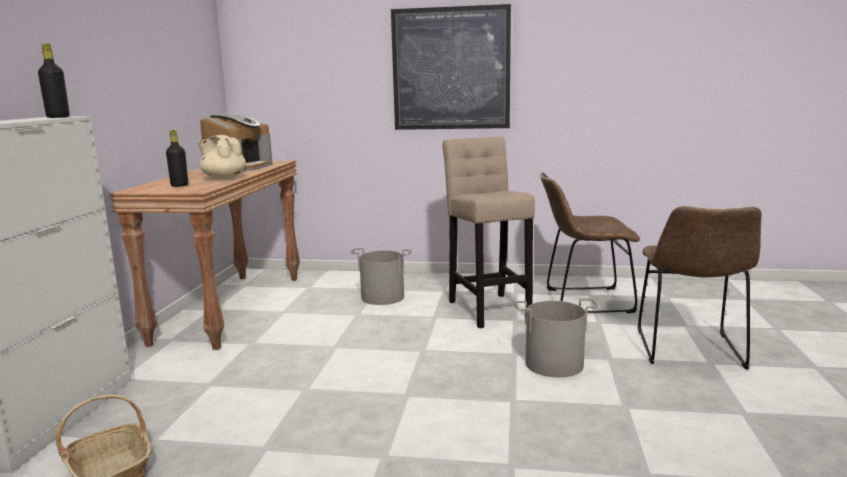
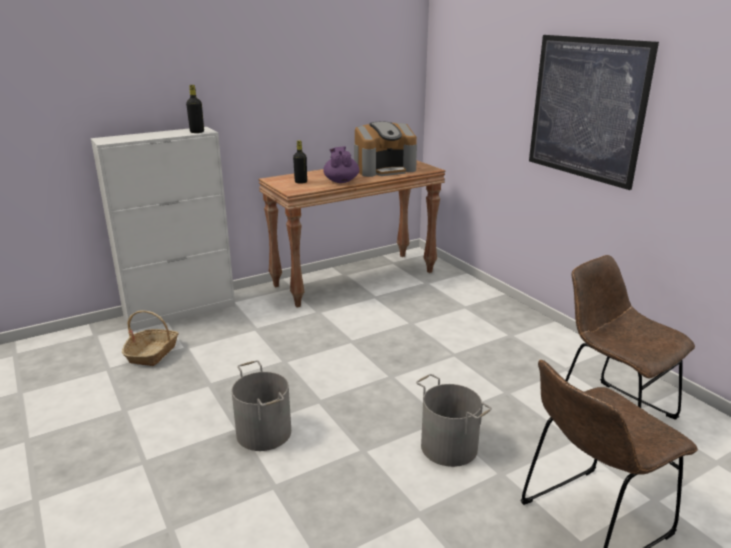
camera: 50 degrees right, 10 degrees up
beige teapot [197,135,246,180] -> purple teapot [323,146,359,183]
grey bucket [350,248,412,305] -> grey bucket moved to [231,360,291,451]
beige stool [442,137,535,328] -> none

